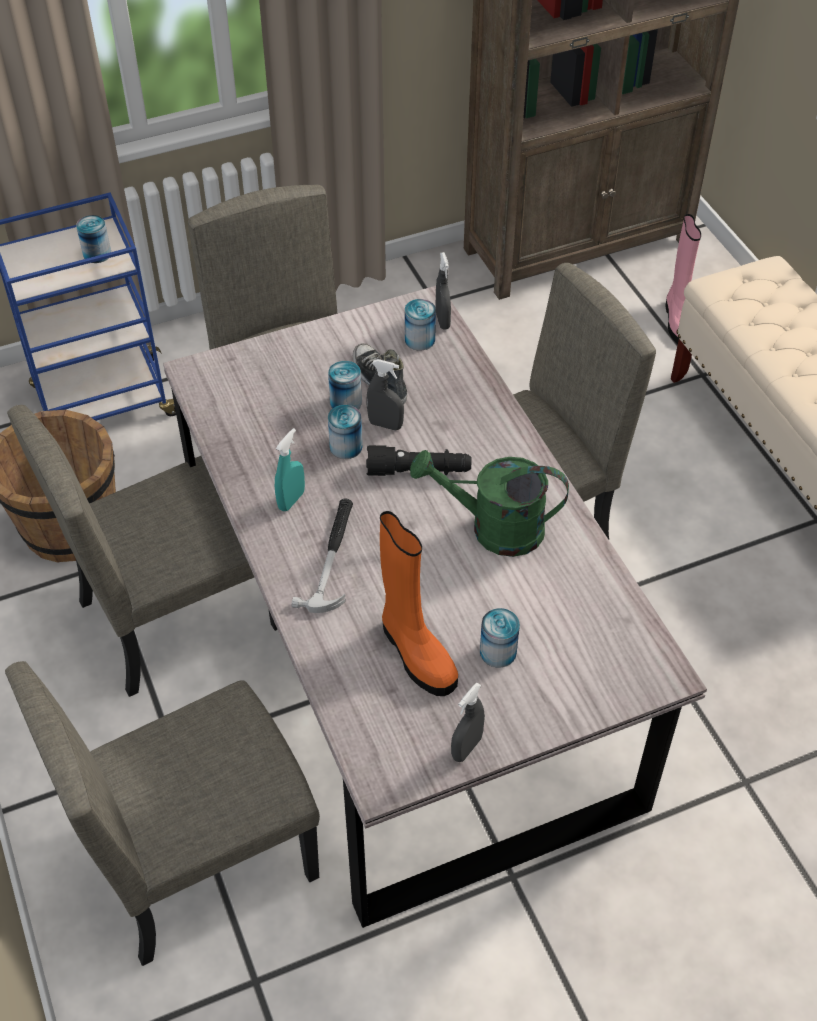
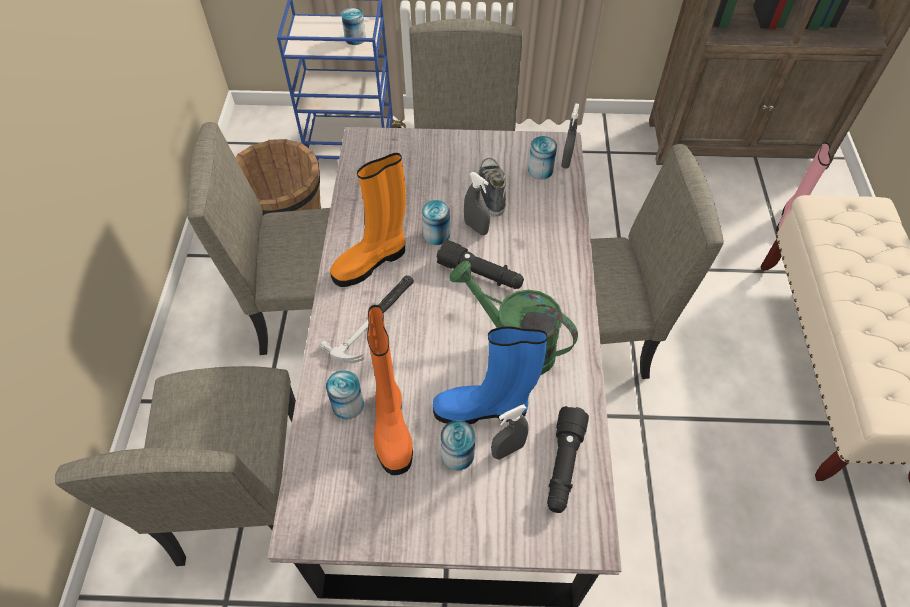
camera: 25 degrees right, 5 degrees up
beige chair [5,661,320,966] -> beige chair turned 90 degrees counterclockwise [55,366,296,566]
turquoise spray bottle [275,428,305,511] -> orange boot [330,153,406,287]
can [328,361,362,409] -> can moved to [326,370,364,419]
grey spray bottle [451,683,485,762] -> grey spray bottle moved to [491,404,529,460]
none -> blue boot [433,326,547,424]
none -> black flashlight [547,406,589,513]

